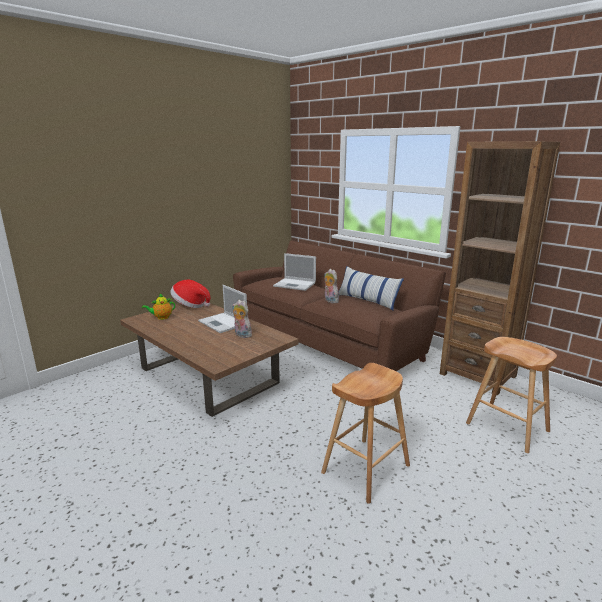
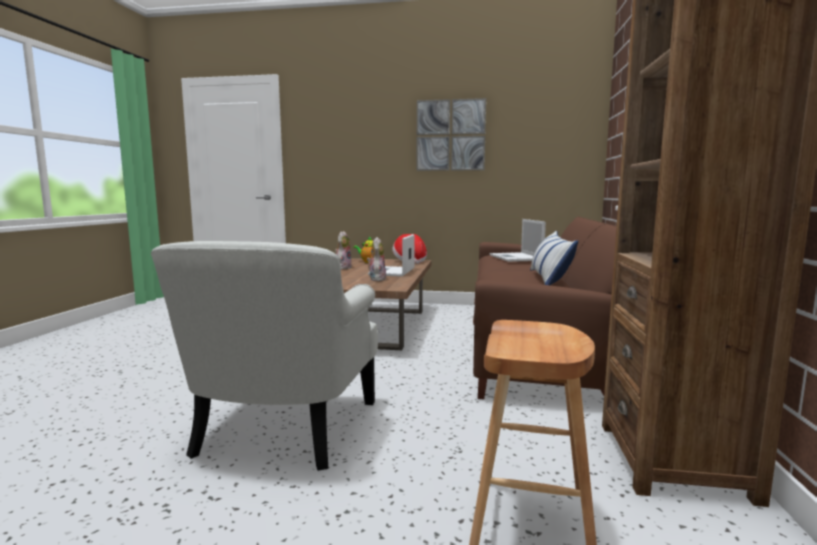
camera: 55 degrees right, 10 degrees down
brown stool [321,363,410,504] -> white armchair [151,241,378,471]
plush toy [324,269,339,303] -> plush toy moved to [335,231,351,270]
none -> picture [417,98,486,171]

